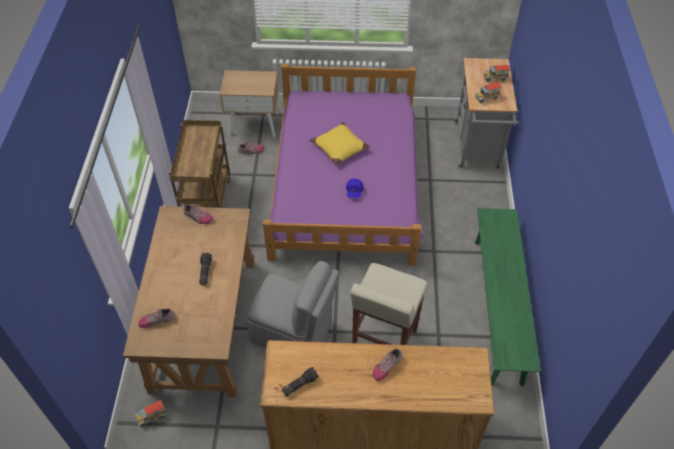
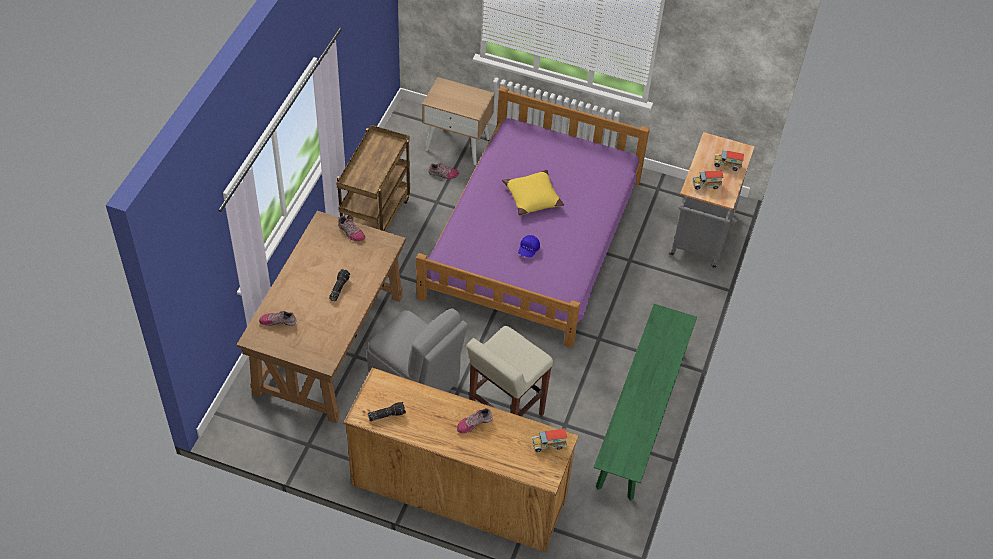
camera: 15 degrees right, 0 degrees up
toy truck [135,400,167,427] -> toy truck moved to [531,428,567,452]

